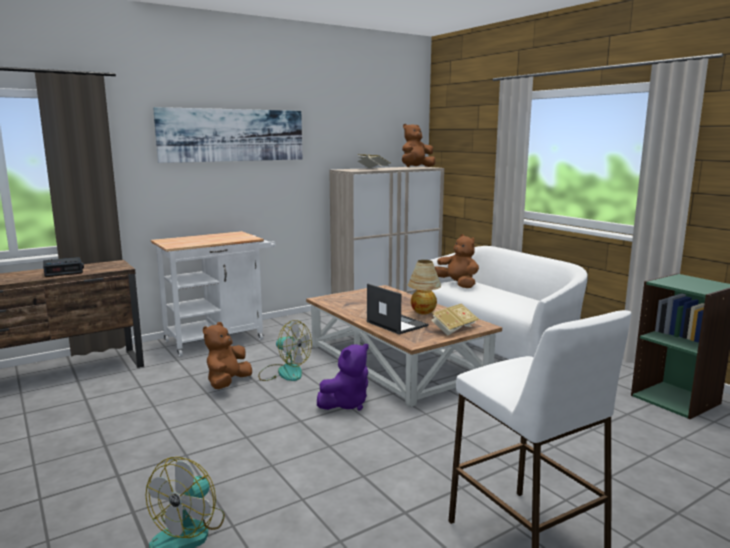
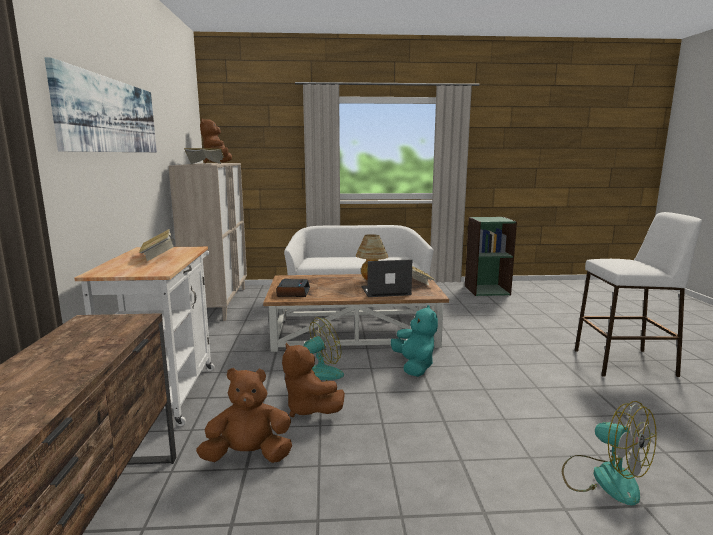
camera: 60 degrees left, 0 degrees up
alarm clock [43,257,84,277] -> alarm clock moved to [276,279,310,297]
purple plush toy [317,344,369,410] -> turquoise plush toy [391,305,438,377]
brown plush toy [434,234,479,288] -> brown plush toy moved to [196,368,292,463]
none -> book [139,229,175,261]

